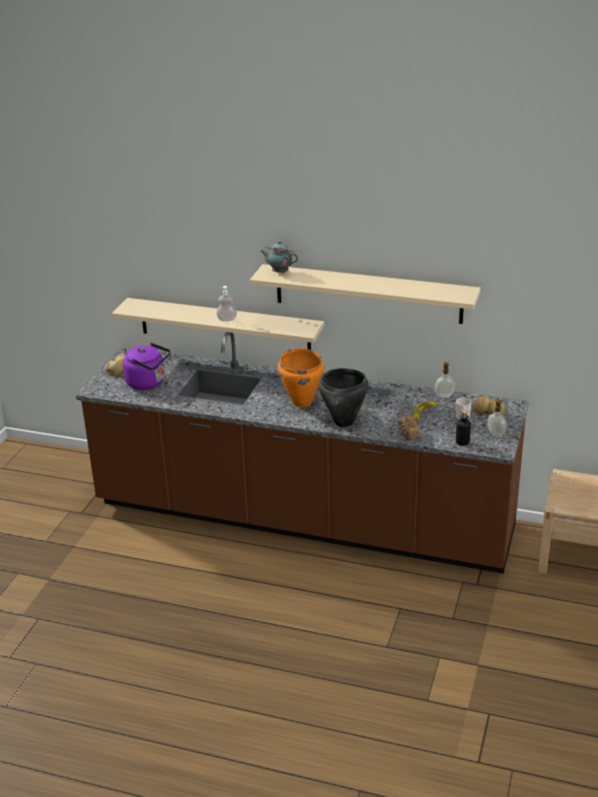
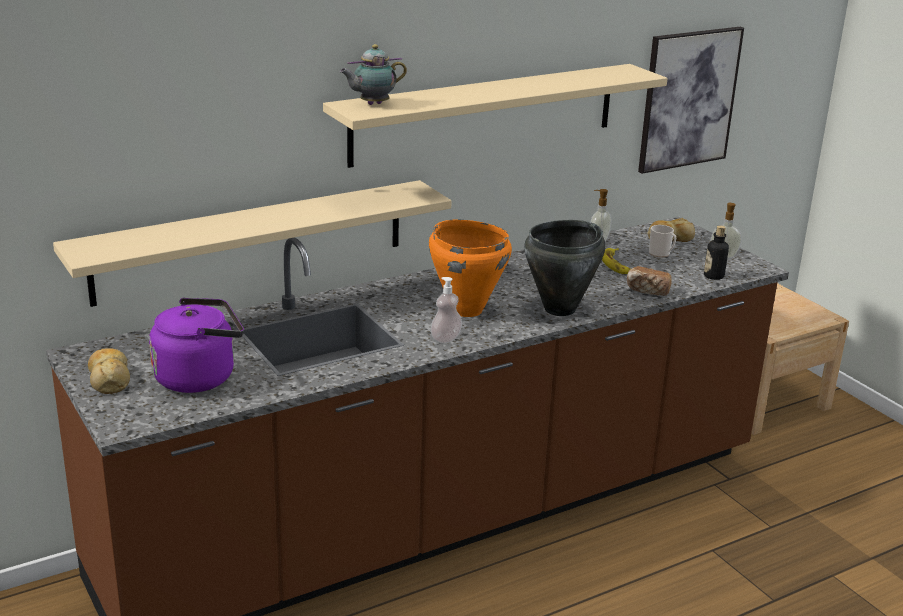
camera: 50 degrees left, 5 degrees down
soap dispenser [216,286,237,322] -> soap dispenser moved to [431,277,462,343]
none -> picture [638,27,744,174]

